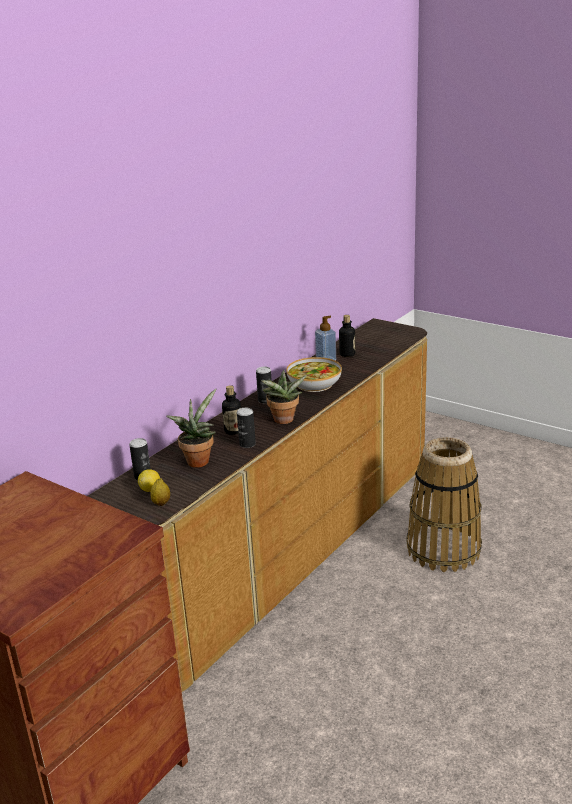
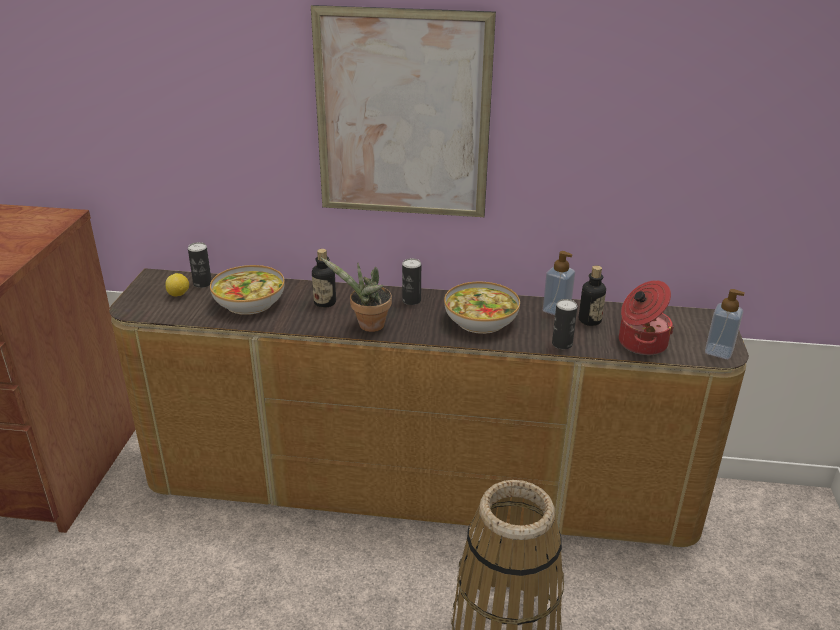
camera: 60 degrees right, 5 degrees up
lemon [150,478,170,506] -> none
potted plant [166,389,216,468] -> bowl [210,265,285,315]
can [237,408,256,448] -> can moved to [552,299,578,349]
none -> picture [311,5,496,217]
none -> cooking pot [619,280,674,355]
none -> soap dispenser [705,289,745,359]

